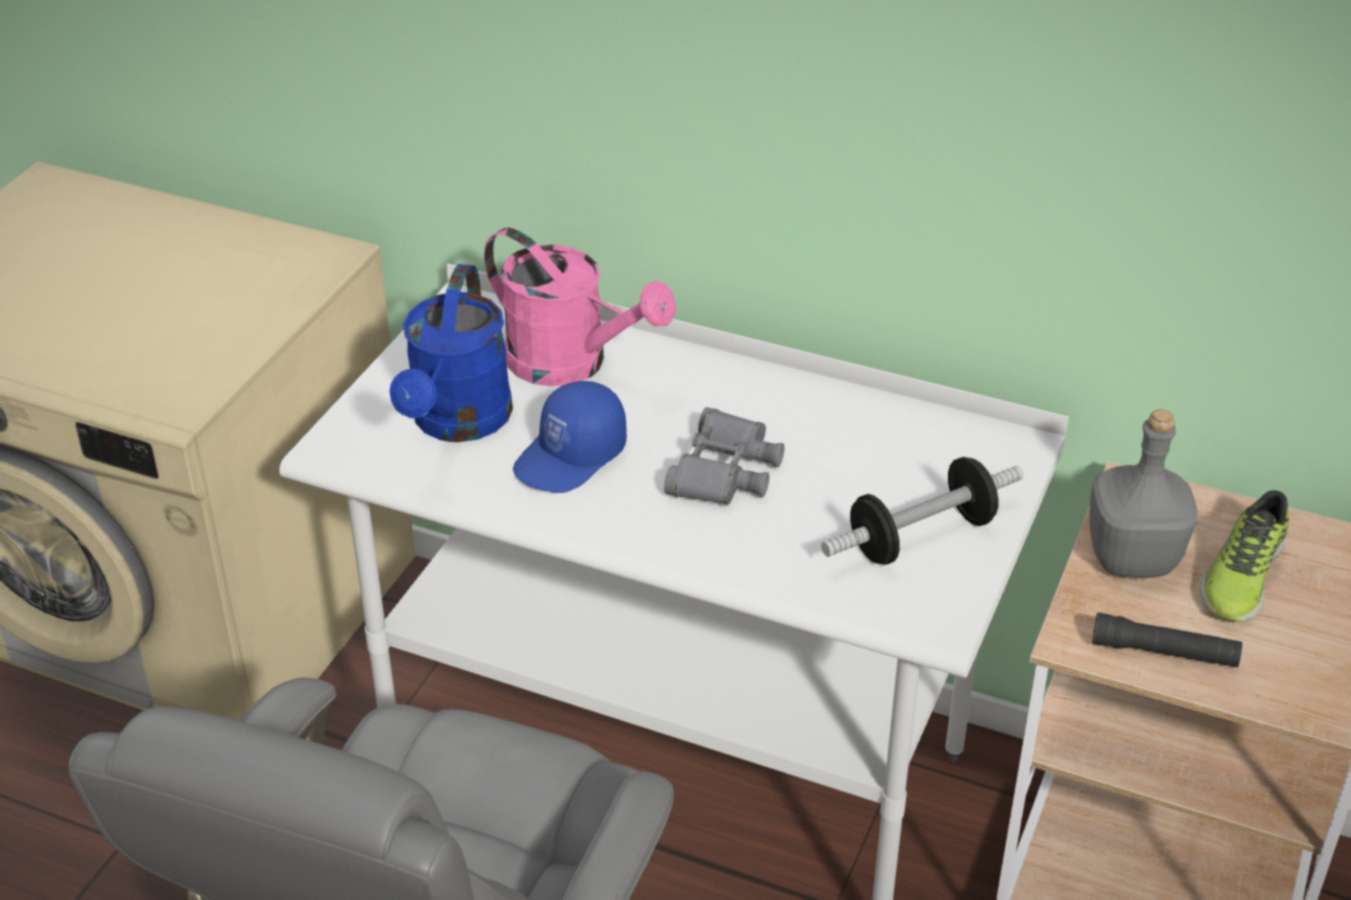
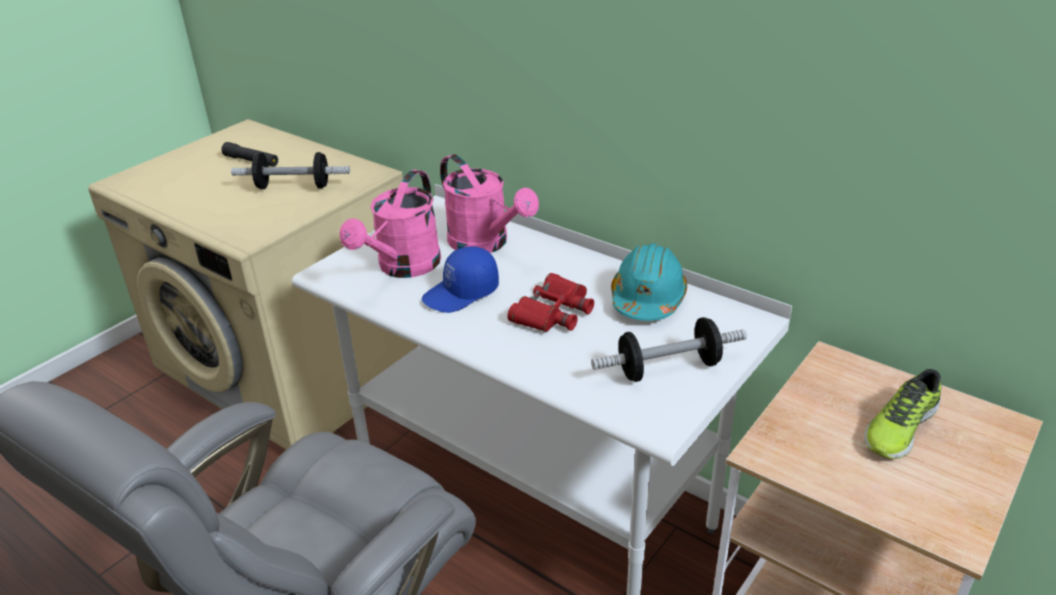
camera: 15 degrees right, 5 degrees down
blue watering can [389,264,513,442] -> pink watering can [340,170,441,278]
grey binoculars [664,407,785,505] -> red binoculars [507,273,594,332]
grey bottle [1089,409,1198,578] -> none
black flashlight [1092,613,1242,667] -> black flashlight moved to [221,142,278,167]
none -> dumbbell [231,152,350,189]
none -> turquoise hard hat [611,243,687,321]

